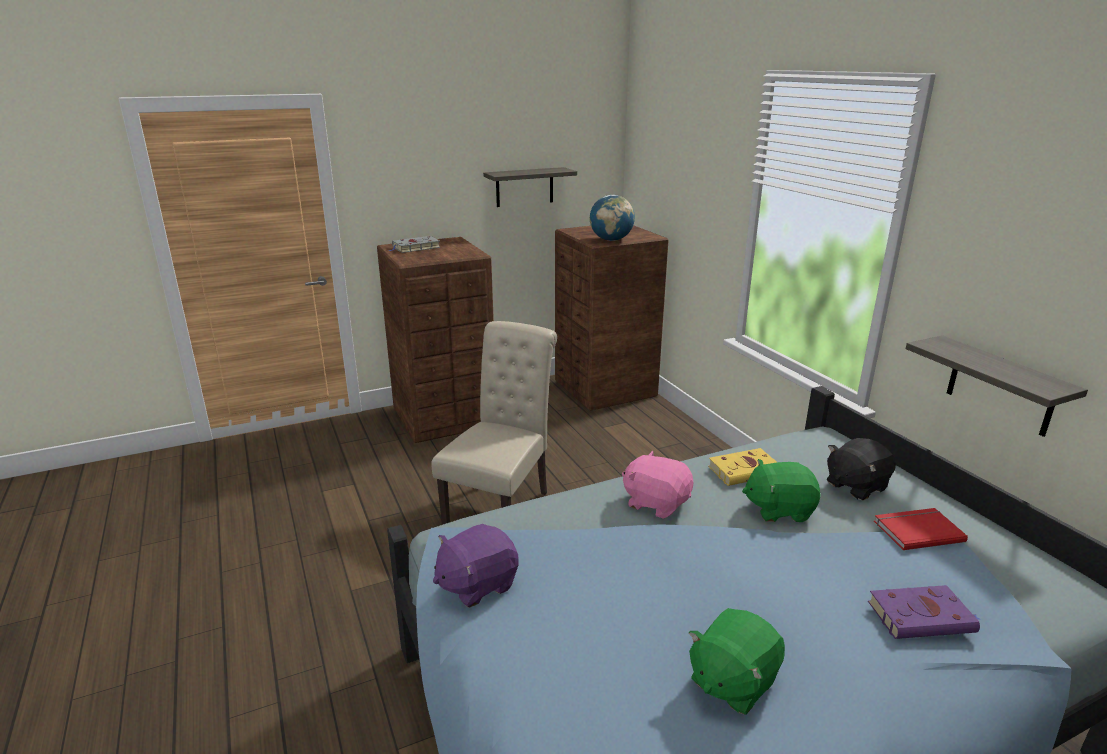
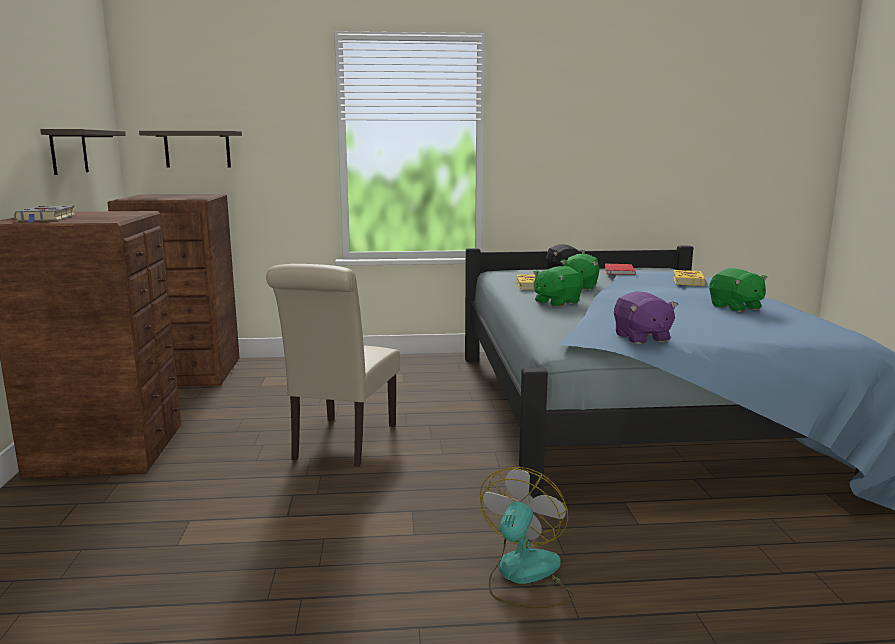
camera: 70 degrees left, 10 degrees down
beige chair [431,321,557,525] -> beige chair turned 120 degrees counterclockwise [266,264,400,467]
globe [590,195,635,241] -> none
pink plush toy [622,450,693,518] -> green plush toy [533,266,583,307]
purple book [868,585,980,639] -> yellow book [673,270,706,286]
shelf [906,335,1088,437] -> shelf moved to [139,131,242,168]
none -> fan [480,467,574,608]

